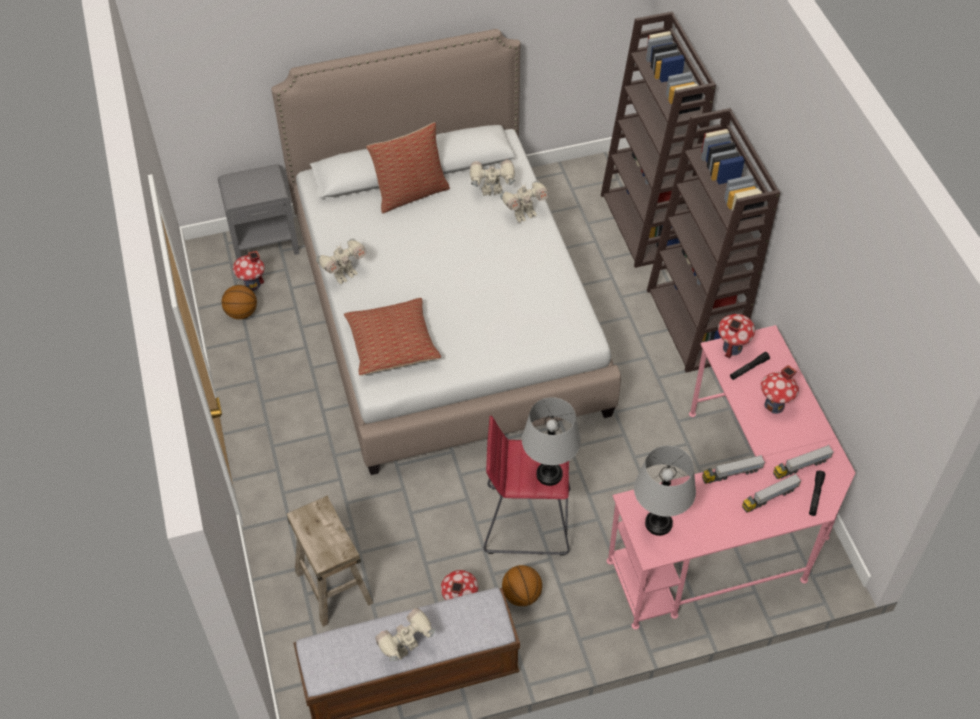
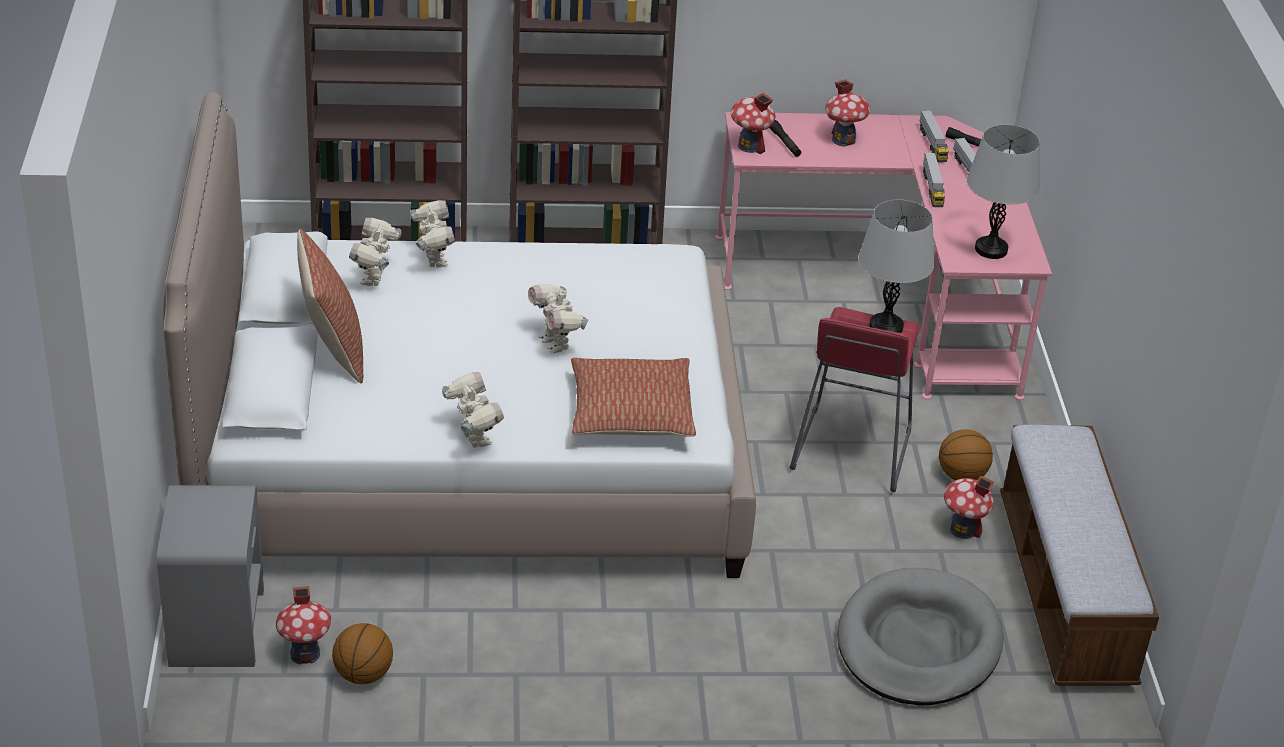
camera: 80 degrees left, 15 degrees down
beige stool [287,496,373,627] -> grey dog bed [837,568,1004,705]
toy robot [375,608,435,661] -> toy robot moved to [528,284,588,353]

